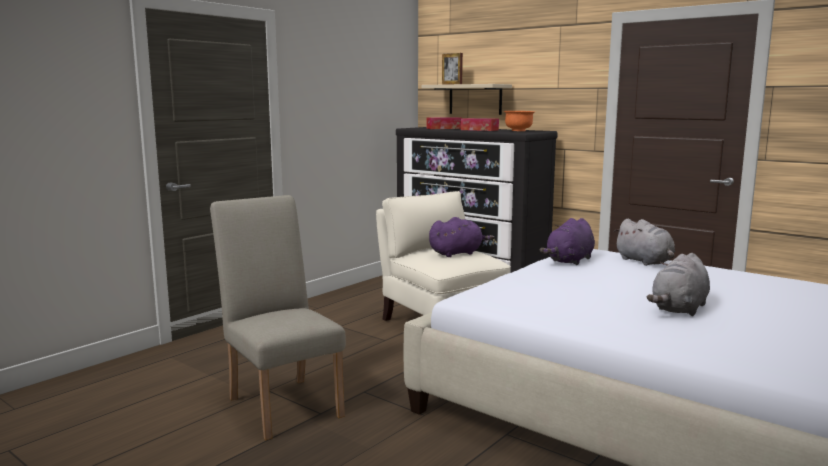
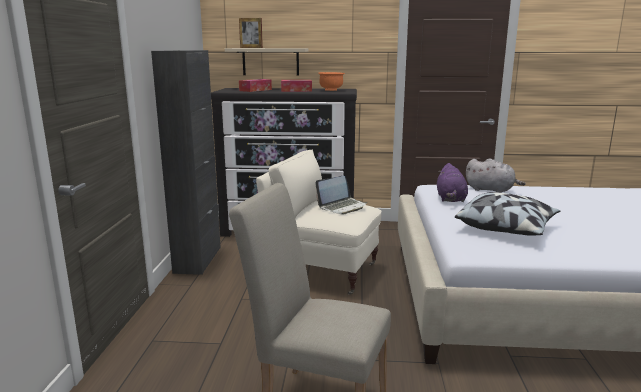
camera: 35 degrees left, 5 degrees up
purple plush toy [429,217,494,257] -> laptop [315,176,367,214]
grey plush toy [647,253,710,316] -> none
none -> black cabinet [151,50,221,275]
none -> pillow [455,192,560,236]

